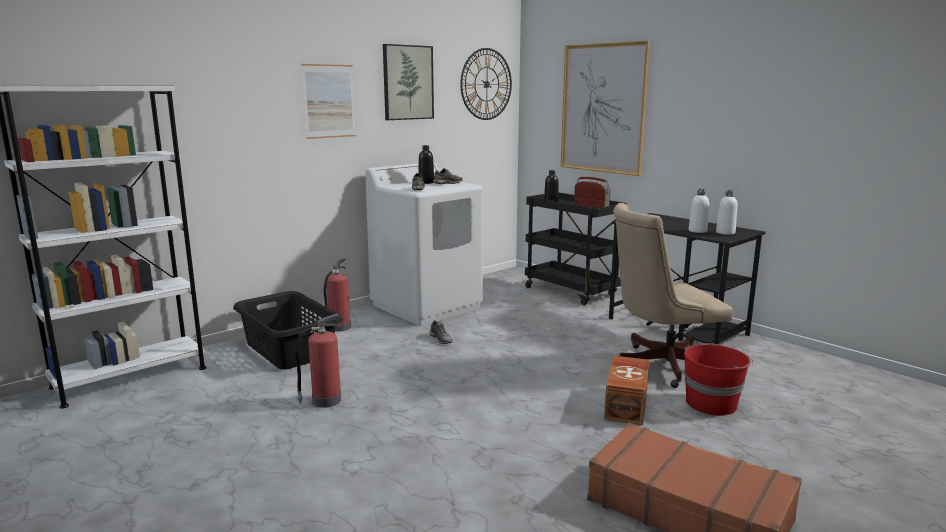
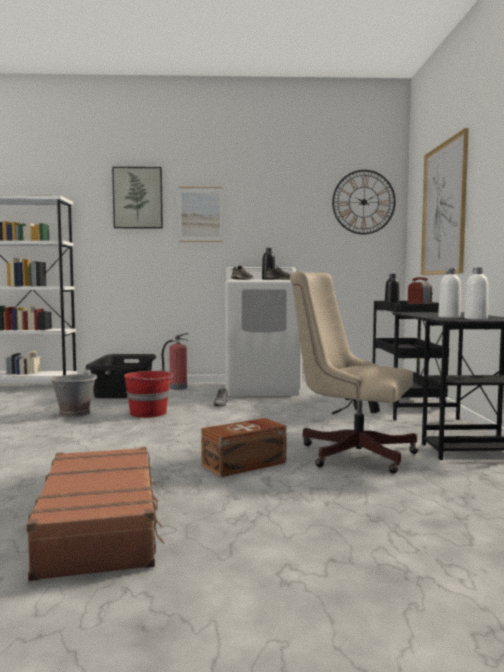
camera: 40 degrees right, 10 degrees down
fire extinguisher [295,313,341,408] -> grey bucket [51,370,97,417]
picture [383,44,434,120] -> picture moved to [112,167,163,228]
red bucket [684,343,754,416] -> red bucket moved to [124,370,173,418]

